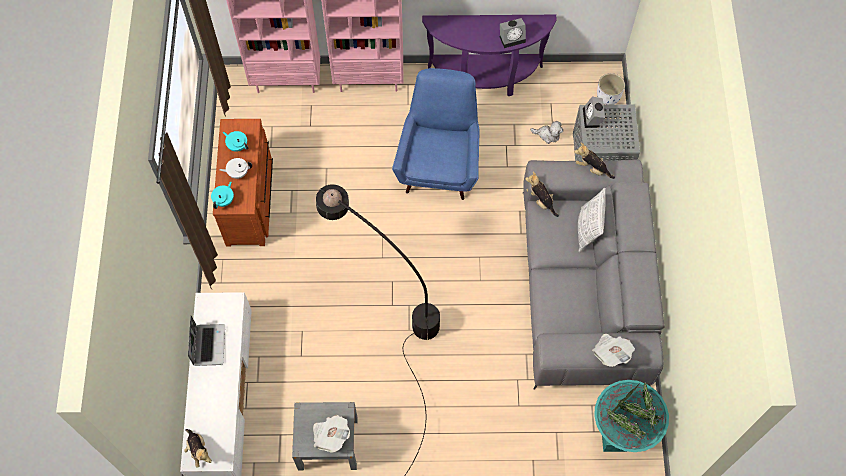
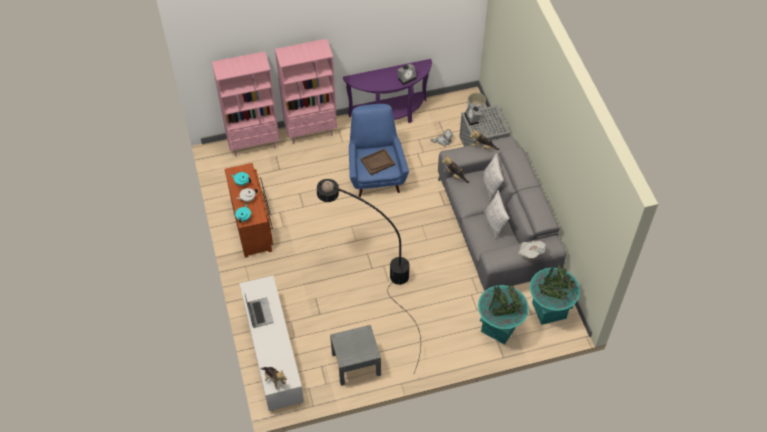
camera: 15 degrees left, 10 degrees down
newspaper [313,415,350,453] -> none
none -> brown tray [361,149,395,175]
none -> turquoise planter [478,283,529,345]
none -> pillow [484,191,509,240]

